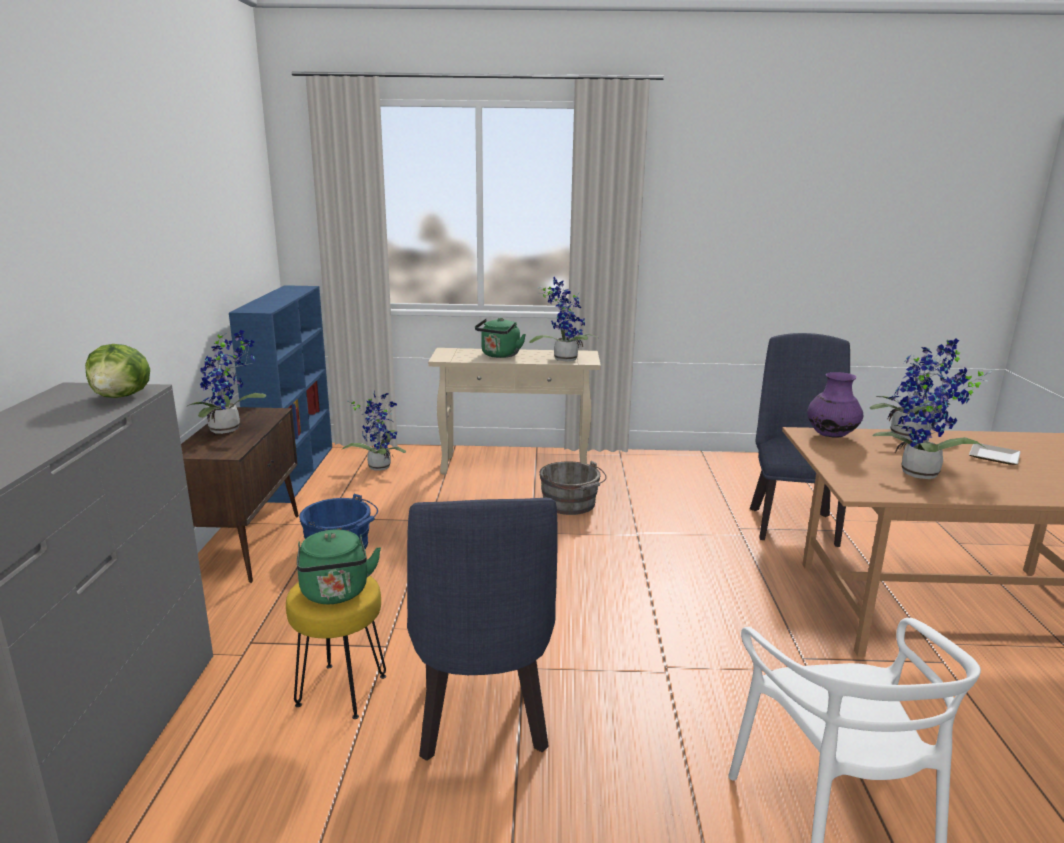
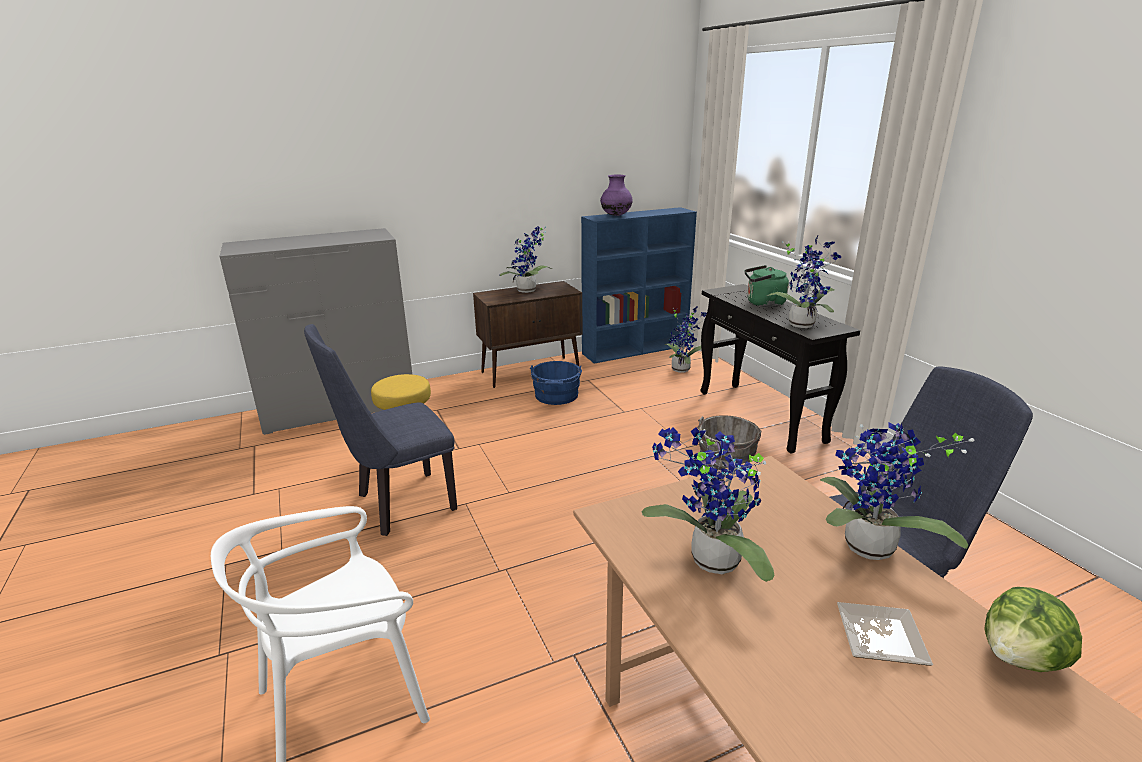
camera: 65 degrees right, 5 degrees up
lettuce [85,344,150,398] -> lettuce moved to [985,587,1082,672]
green kettle [297,530,381,604] -> none
beige console table [428,348,601,475] -> black console table [700,284,860,454]
purple vase [807,372,863,438] -> purple vase moved to [600,175,633,216]

